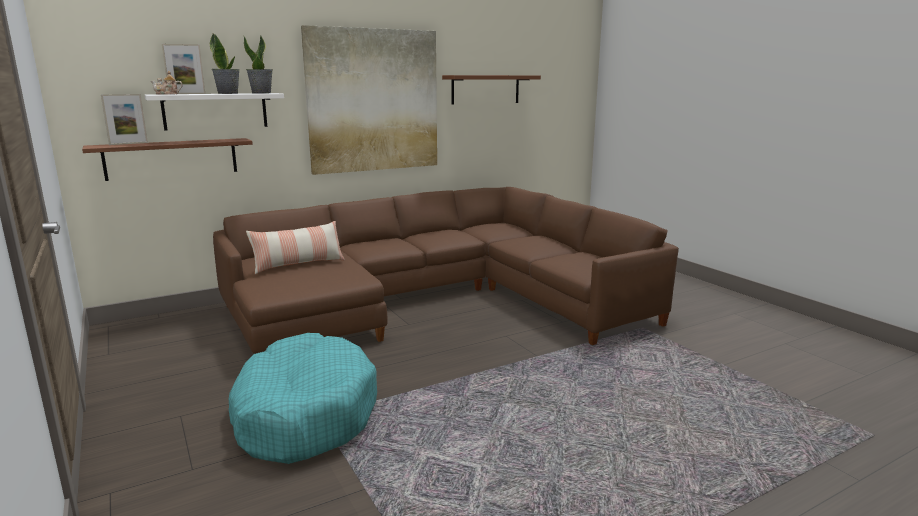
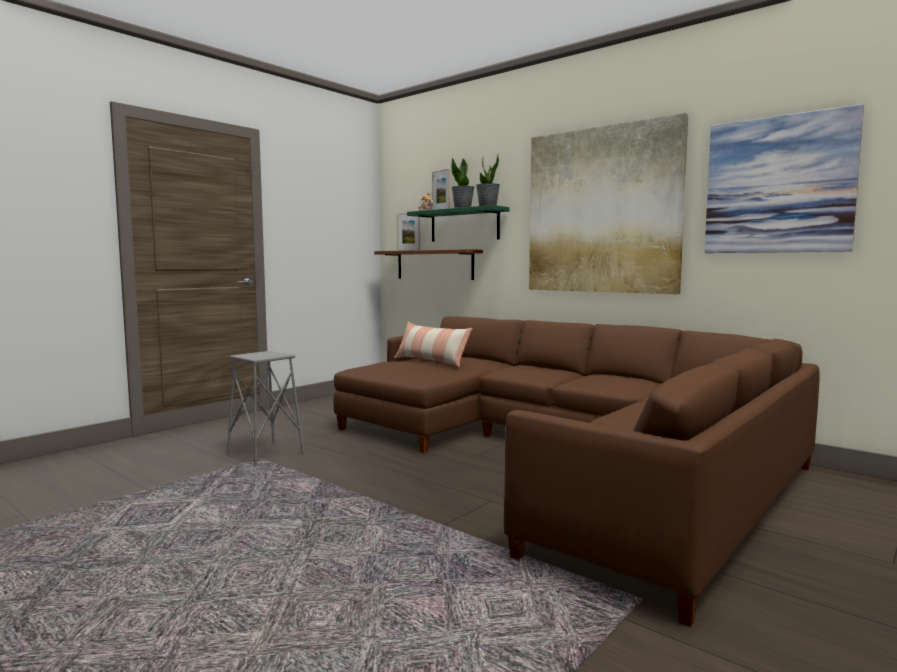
camera: 70 degrees right, 10 degrees down
white shelf [145,93,284,131] -> green shelf [407,205,509,242]
turquoise dog bed [229,333,377,464] -> grey stool [227,351,305,466]
brown shelf [442,75,541,104] -> picture [704,104,864,253]

